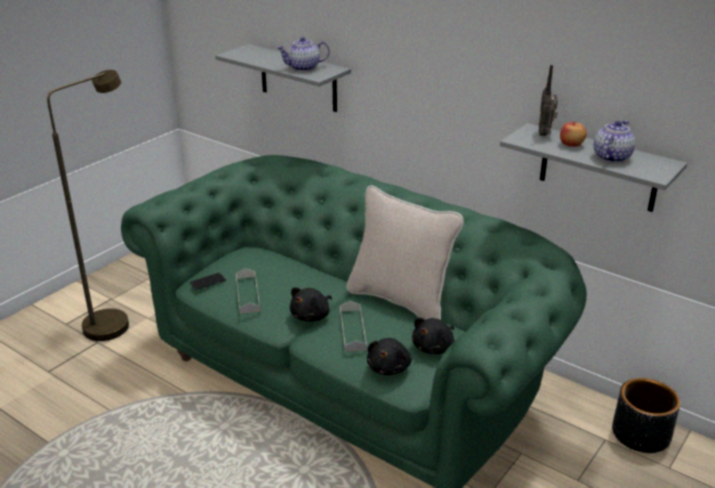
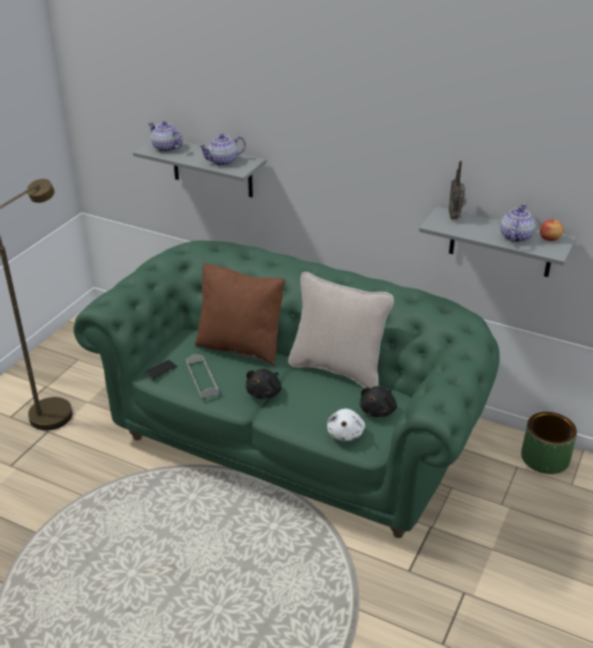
camera: 10 degrees left, 5 degrees up
grey tray [340,301,367,352] -> none
black plush toy [367,338,412,375] -> white plush toy [327,409,365,441]
apple [560,121,587,147] -> apple moved to [540,219,564,241]
black planter [612,378,680,453] -> green planter [521,412,577,474]
none -> teapot [148,121,183,152]
none -> brown pillow [195,262,285,365]

